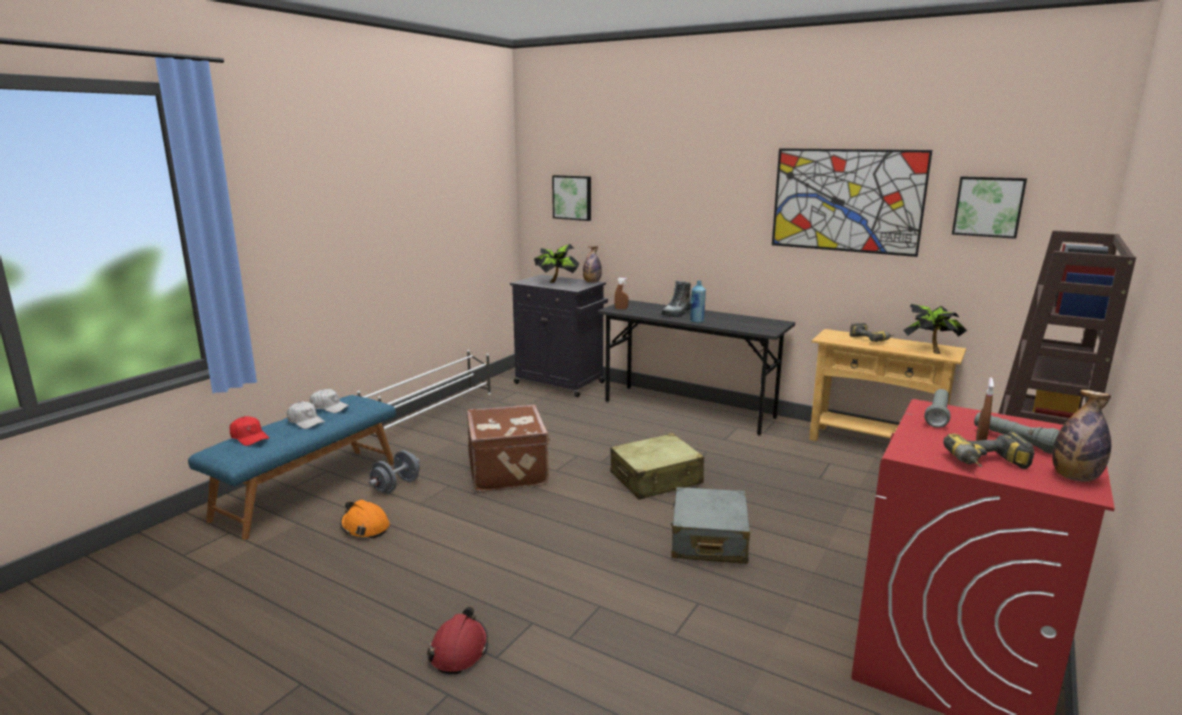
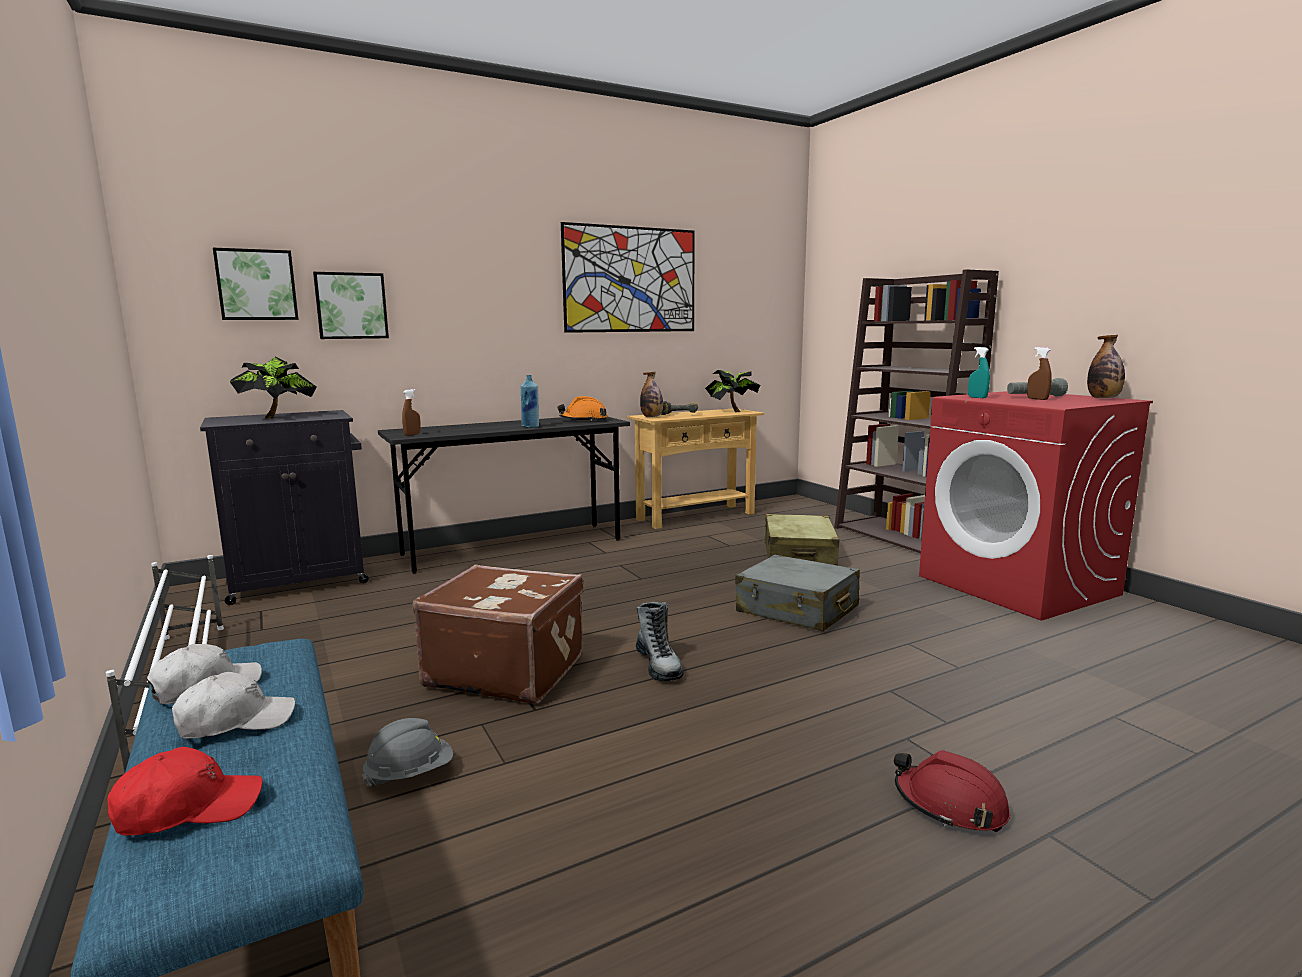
camera: 60 degrees left, 5 degrees down
orange hard hat [340,500,389,539] -> orange hard hat moved to [558,396,607,421]
grey dumbbell [369,450,420,494] -> grey hard hat [362,718,453,787]
bottle [583,246,602,283] -> bottle moved to [640,372,663,417]
beige suitcase [610,433,704,500] -> beige suitcase moved to [765,514,840,566]
boot [661,281,691,317] -> boot moved to [636,602,684,681]
grey flashlight [924,389,950,428] -> turquoise spray bottle [968,347,990,398]
power drill [943,431,1035,469] -> none
picture [952,176,1027,239] -> picture moved to [313,272,389,339]

